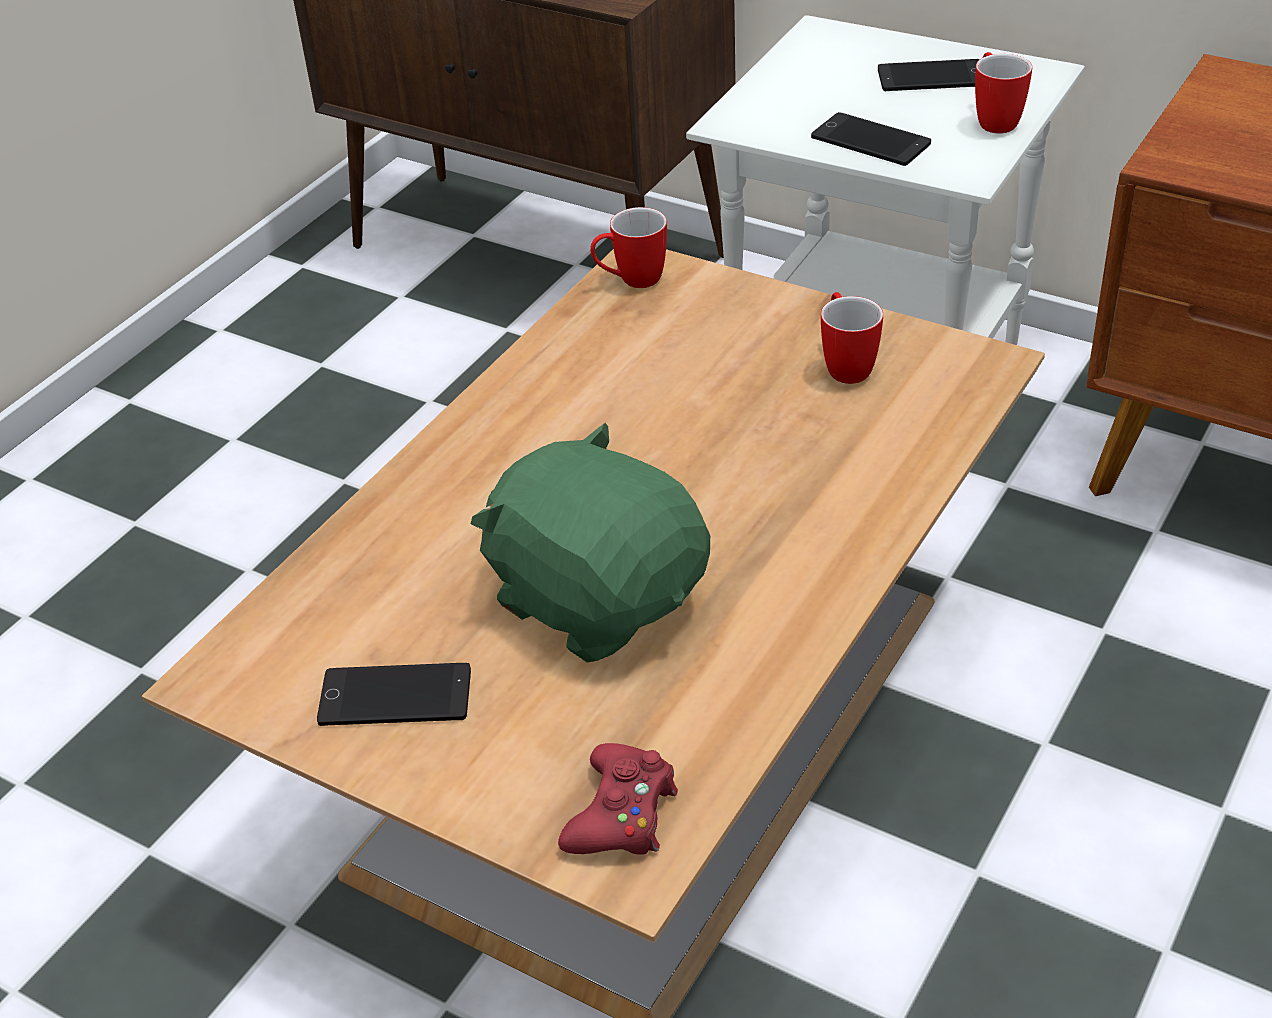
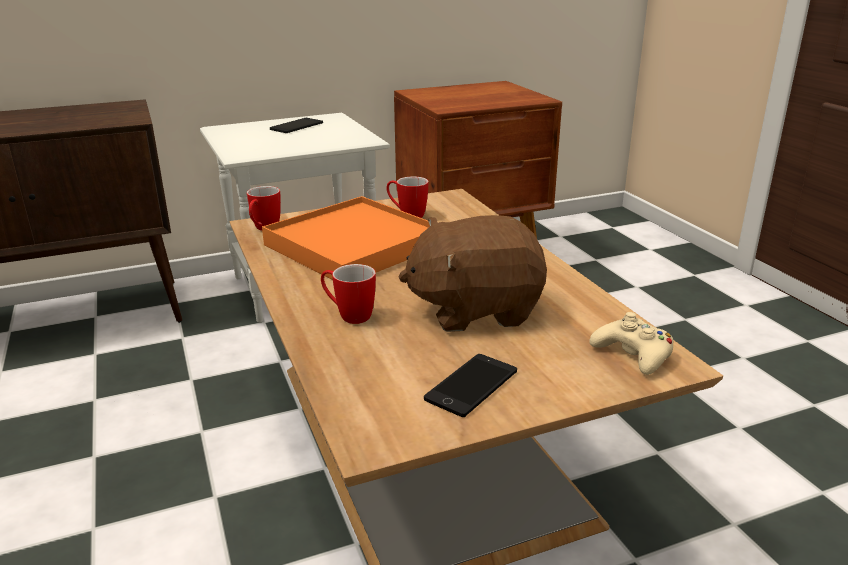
camera: 55 degrees left, 15 degrees down
green plush toy [471,423,710,663] -> brown plush toy [399,215,547,332]
red game controller [558,743,678,855] -> beige game controller [589,312,674,375]
phone [811,112,931,166] -> none
mug [975,52,1032,133] -> mug moved to [321,264,376,324]
none -> orange tray [262,196,430,280]

